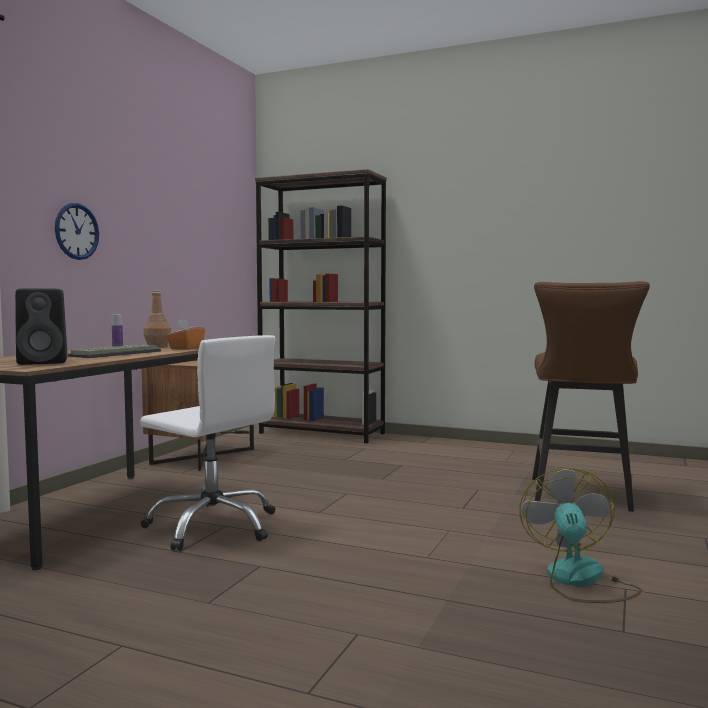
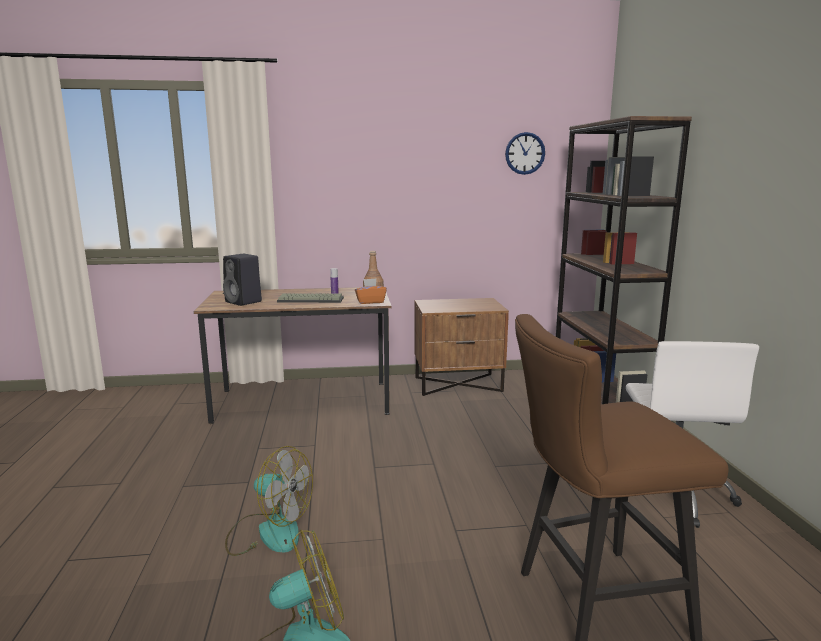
camera: 60 degrees right, 10 degrees up
wall clock [55,203,99,260] -> wall clock moved to [505,132,545,175]
white office chair [140,335,275,551] -> white office chair moved to [626,341,759,528]
none -> fan [225,446,313,556]

